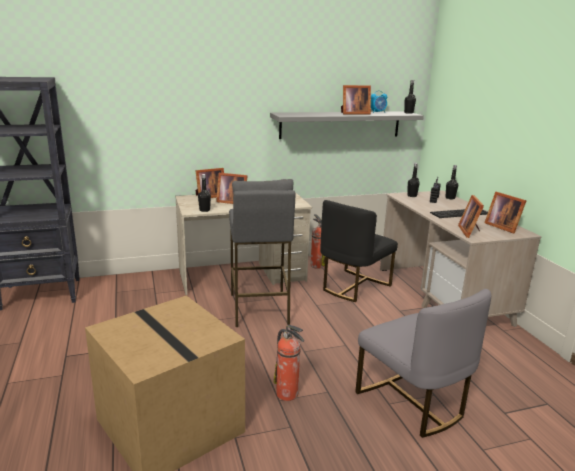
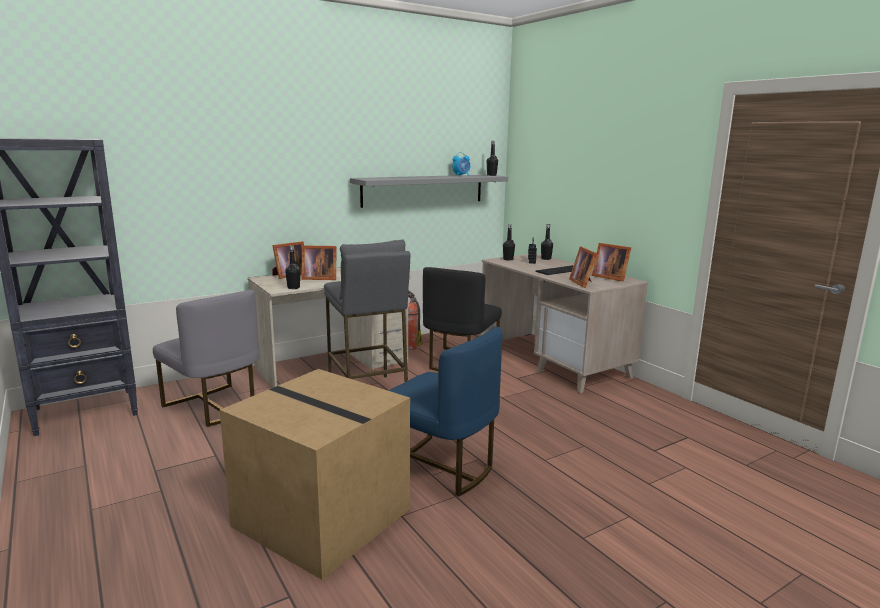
camera: 15 degrees left, 5 degrees down
fire extinguisher [274,325,304,401] -> blue chair [388,326,503,497]
picture frame [341,85,371,115] -> none
grey chair [355,289,491,438] -> grey chair moved to [153,290,259,427]

